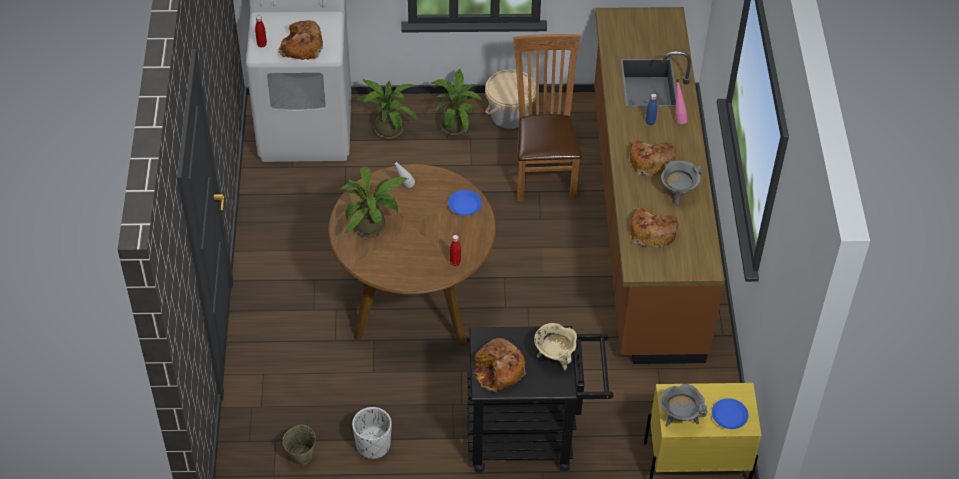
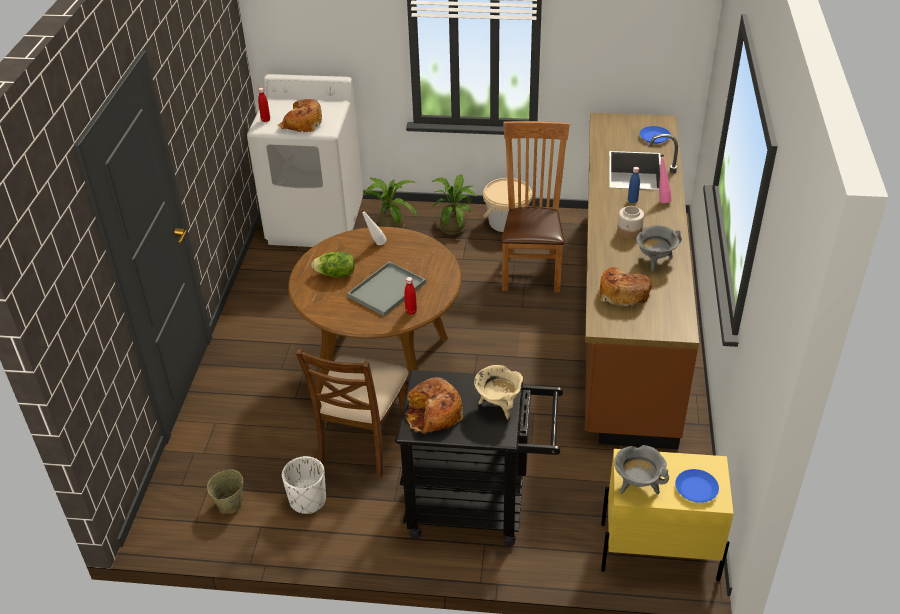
camera: 10 degrees right, 10 degrees down
potted plant [339,166,408,237] -> lettuce [311,252,355,277]
blue plate [448,190,482,216] -> blue plate moved to [639,126,671,144]
bread [630,141,676,176] -> jar [617,206,644,240]
none -> brown chair [296,349,408,478]
none -> grey tray [347,261,426,316]

